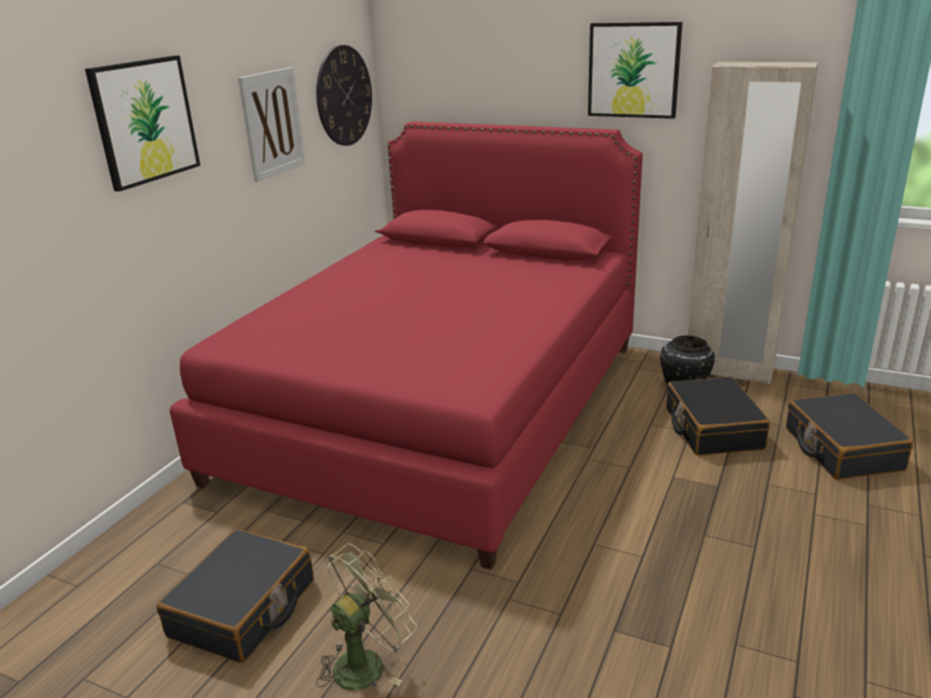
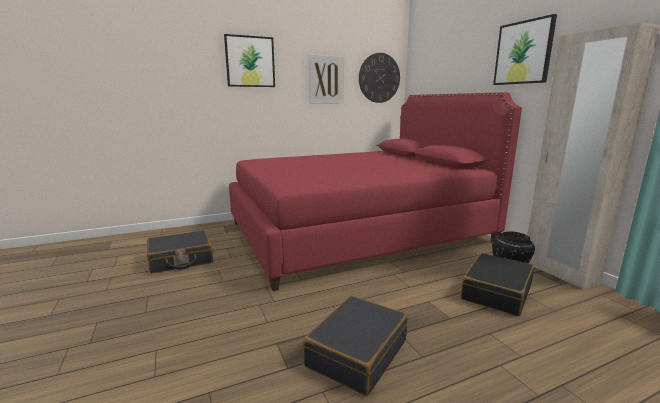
camera: 40 degrees right, 10 degrees down
green fan [316,544,417,690] -> none
black suitcase [786,392,913,479] -> black suitcase moved to [303,296,408,396]

